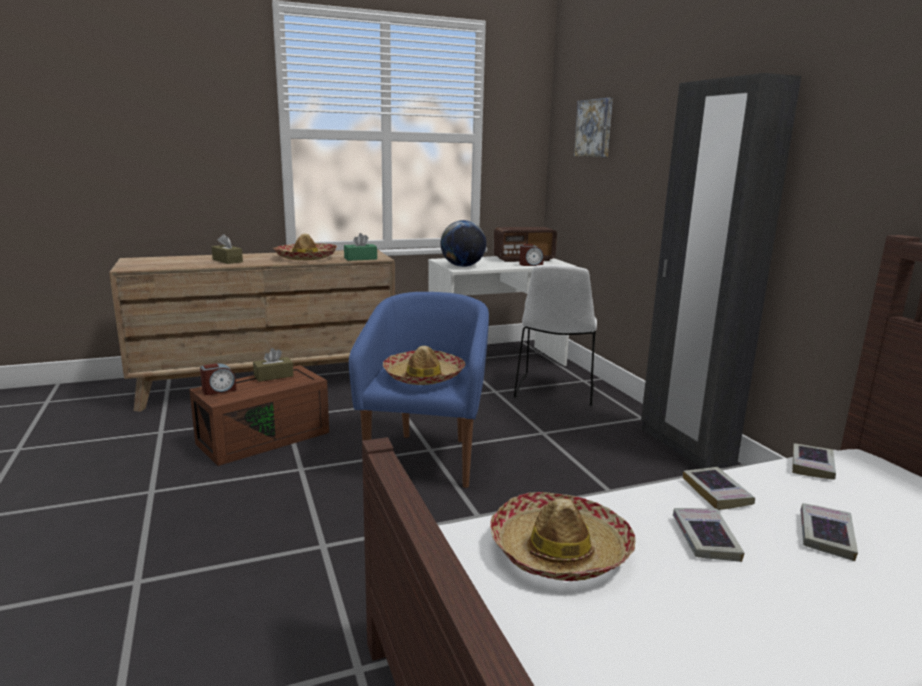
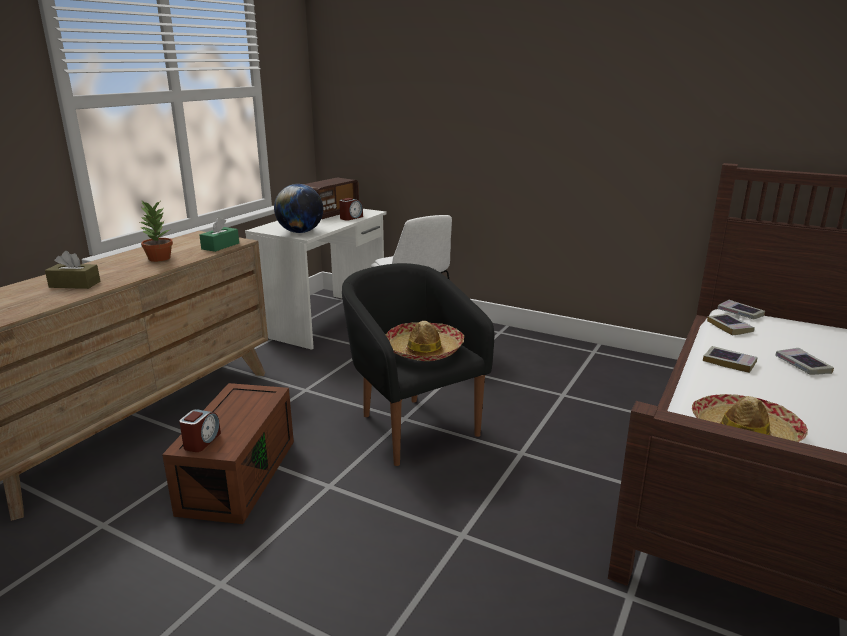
camera: 40 degrees left, 5 degrees up
brown tissue box [253,348,294,382] -> none
hat [273,234,337,260] -> potted plant [140,202,173,262]
blue armchair [349,292,489,488] -> black armchair [342,263,494,466]
picture [574,98,613,157] -> none
black wardrobe [641,73,801,469] -> none
book [673,508,744,562] -> book moved to [717,300,765,319]

